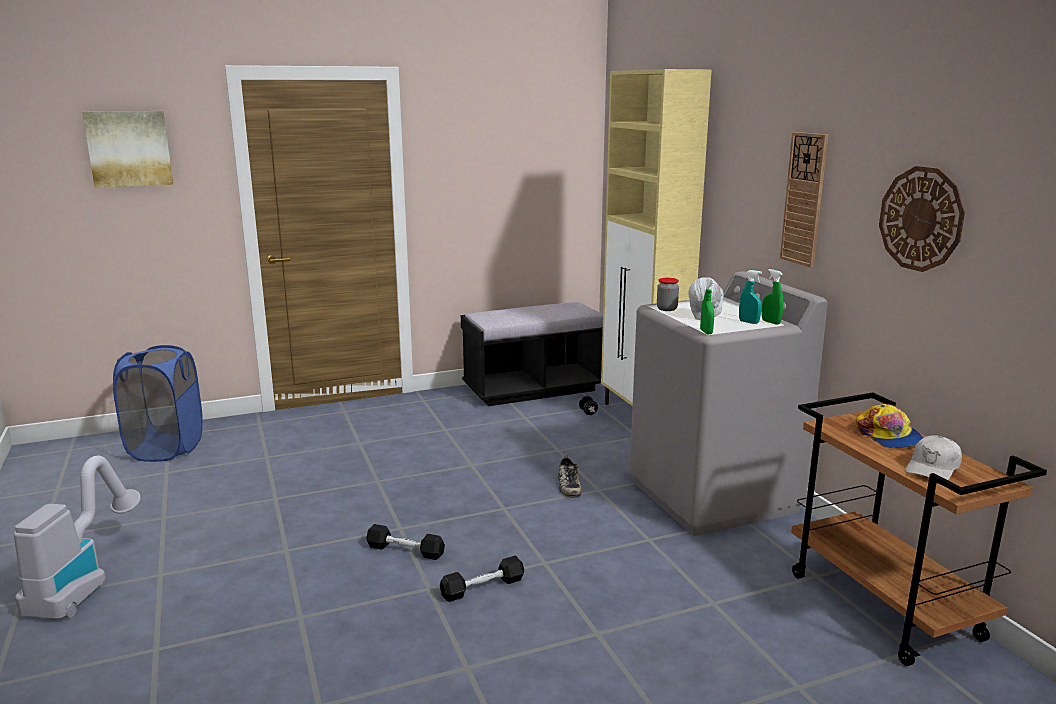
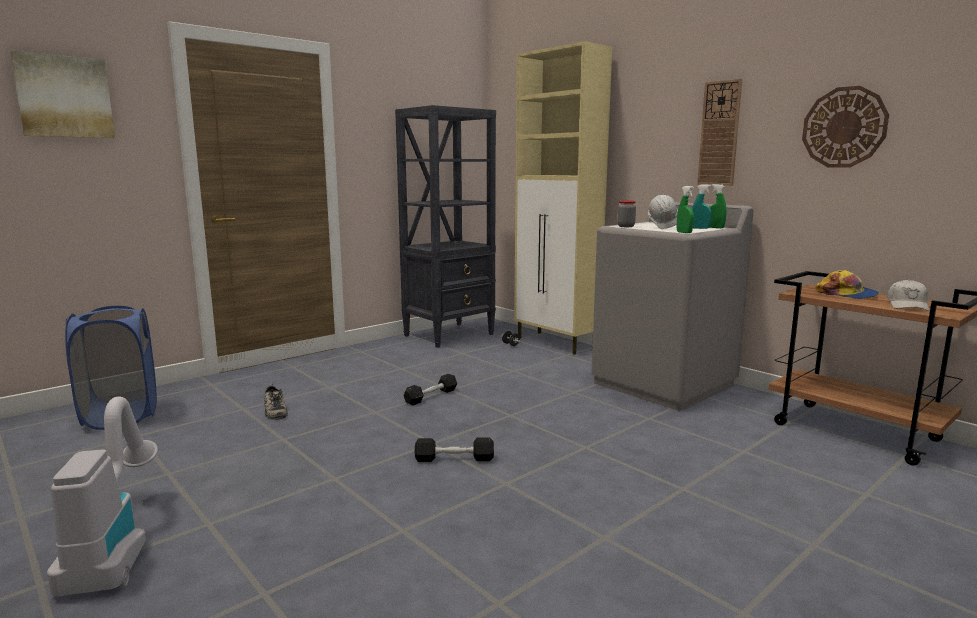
camera: 20 degrees left, 5 degrees down
black dumbbell [440,556,524,602] -> black dumbbell moved to [404,374,457,405]
black bench [461,302,603,406] -> black bookcase [395,105,496,348]
shoe [558,455,582,498] -> shoe moved to [264,384,288,419]

